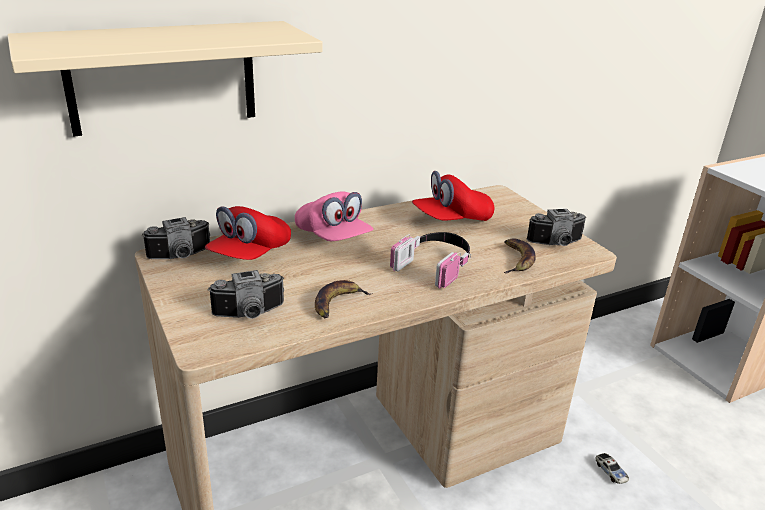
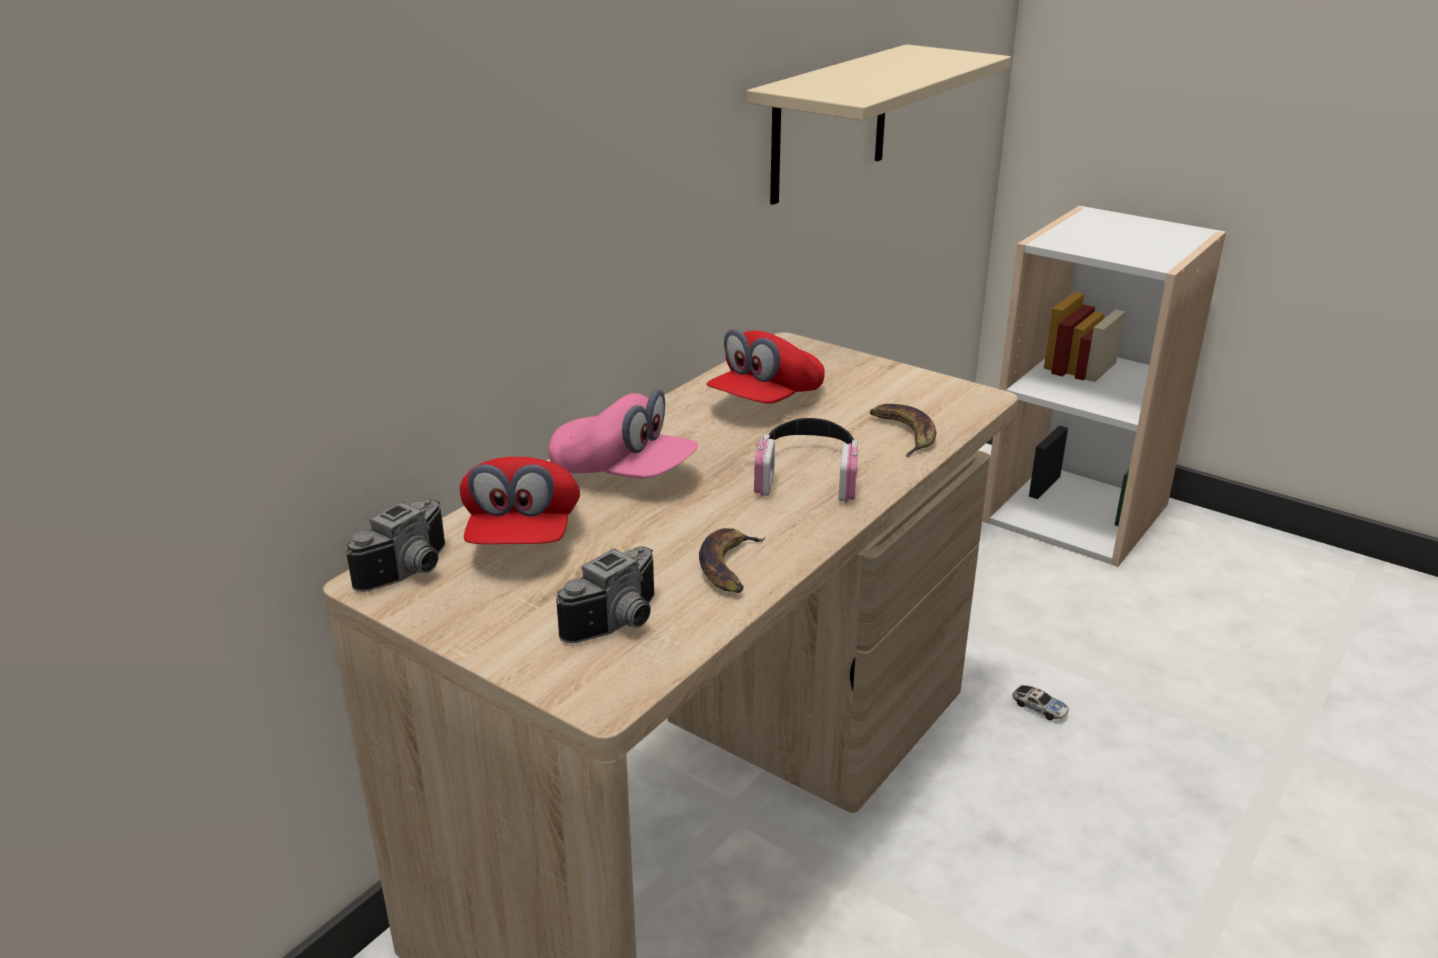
camera: 25 degrees left, 0 degrees up
beige shelf [7,21,323,137] -> beige shelf moved to [747,44,1011,205]
camera [527,209,587,246] -> none

